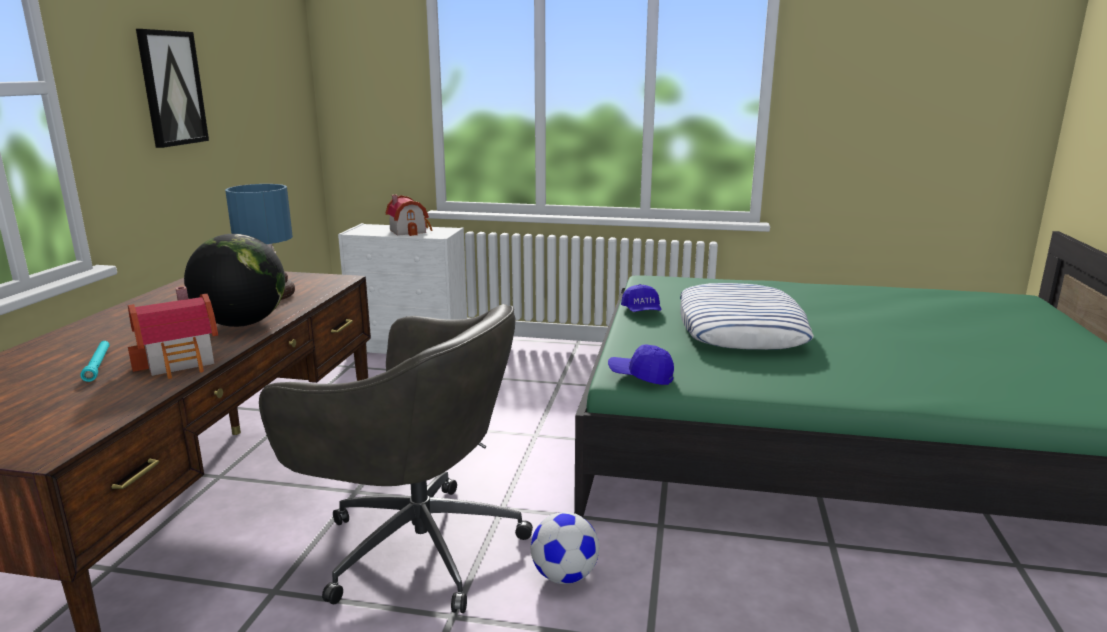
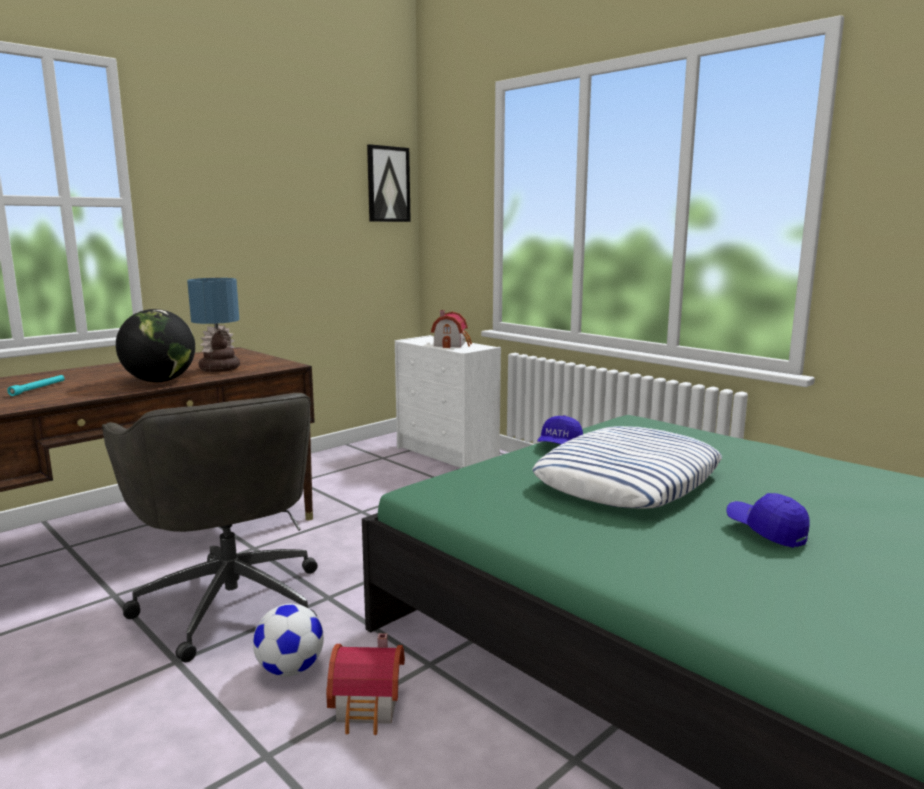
camera: 35 degrees right, 5 degrees down
toy house [128,286,218,379] -> toy house moved to [326,633,405,735]
picture [136,29,209,148] -> picture moved to [367,144,411,222]
blue cap [608,345,674,385] -> blue cap moved to [726,493,810,548]

